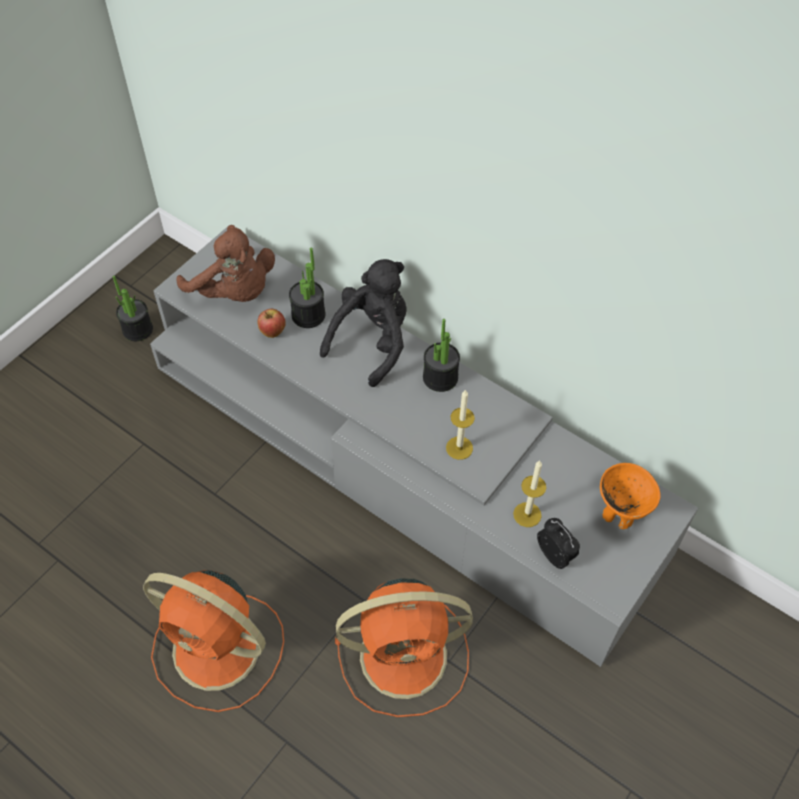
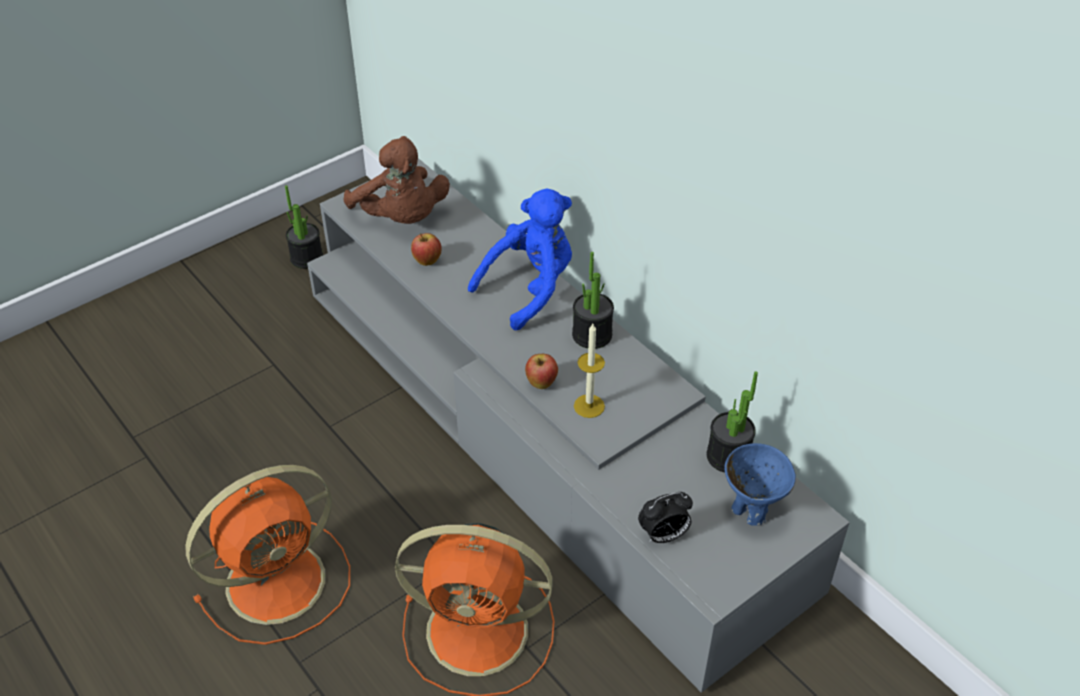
camera: 15 degrees right, 10 degrees down
orange fan [143,570,284,712] -> orange fan turned 75 degrees counterclockwise [185,465,350,645]
potted plant [289,248,326,328] -> potted plant moved to [707,371,758,472]
black plush toy [320,259,407,387] -> blue plush toy [468,188,572,330]
candle [513,461,546,527] -> none
alarm clock [537,518,580,569] -> alarm clock turned 90 degrees clockwise [638,492,693,543]
orange bowl [600,463,660,529] -> blue bowl [725,443,796,526]
none -> apple [525,354,558,389]

